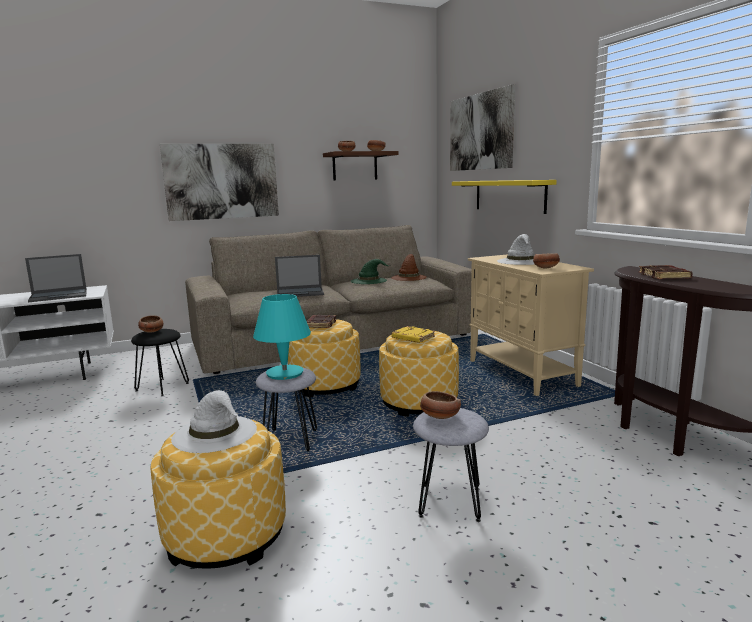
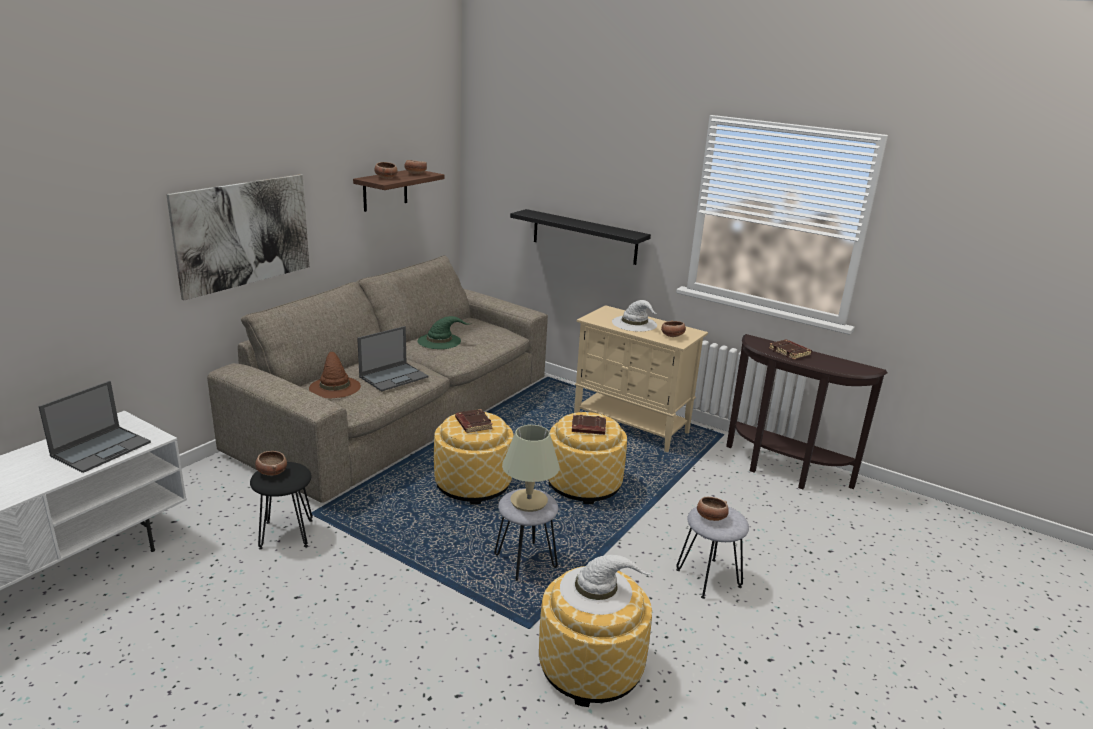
camera: 35 degrees left, 10 degrees up
turquoise table lamp [253,294,311,380] -> beige table lamp [502,425,560,512]
brown hat [391,254,427,281] -> brown hat moved to [309,351,361,398]
yellow book [391,326,435,343] -> brown book [572,415,606,435]
picture [450,84,515,171] -> none
yellow shelf [452,180,557,214] -> black shelf [510,209,651,265]

